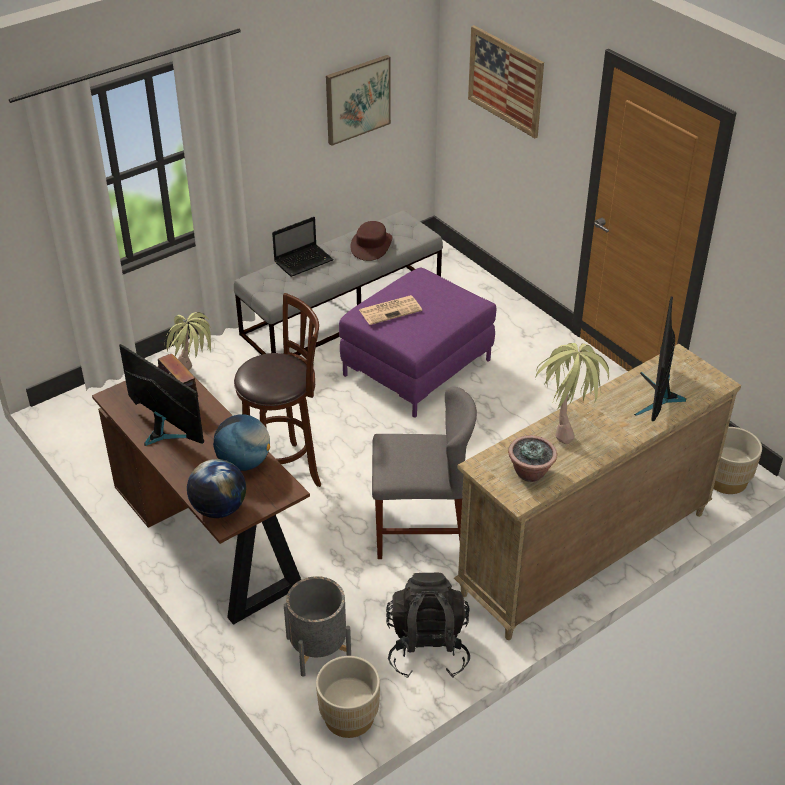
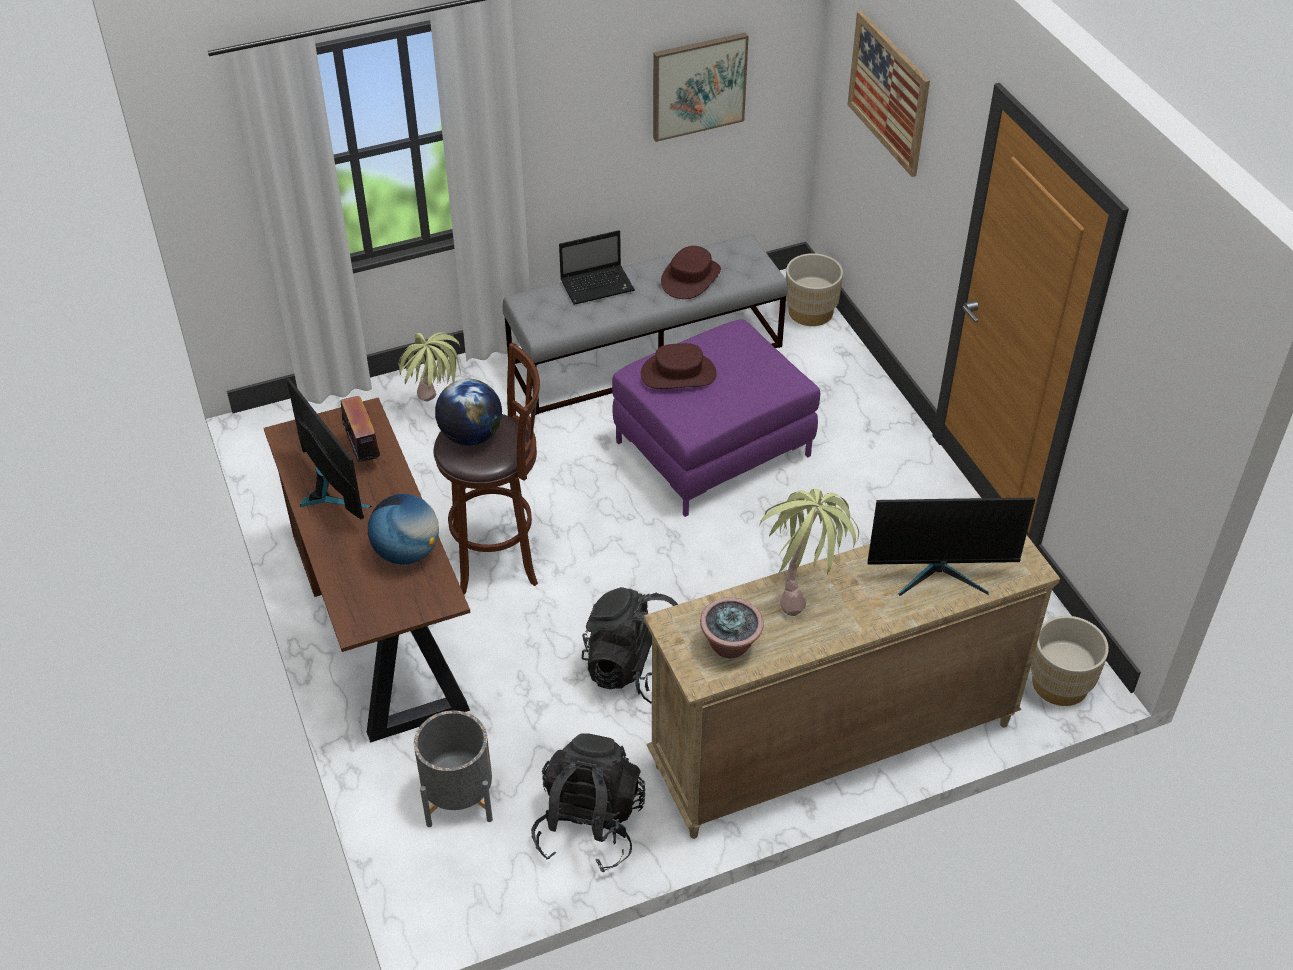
camera: 15 degrees right, 5 degrees up
globe [187,459,246,518] -> globe moved to [435,379,502,446]
beige planter [316,656,380,738] -> beige planter moved to [786,253,843,326]
newspaper [359,295,422,325] -> brown hat [641,343,717,389]
grey chair [372,387,477,559] -> black backpack [582,587,678,703]
monitor [634,297,686,421] -> monitor turned 120 degrees counterclockwise [867,497,1035,596]

